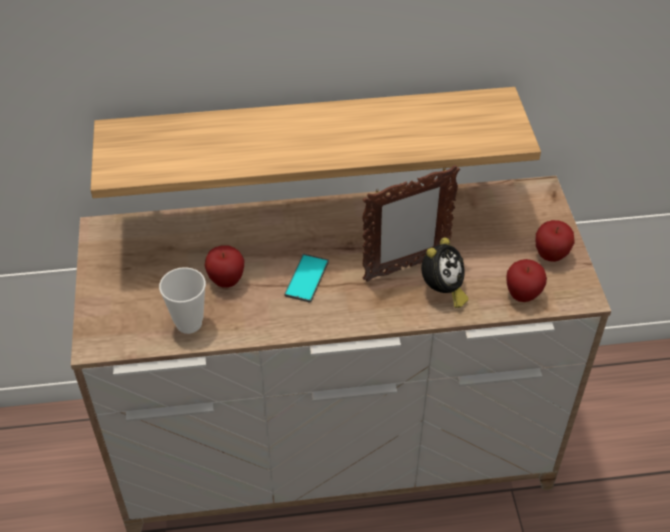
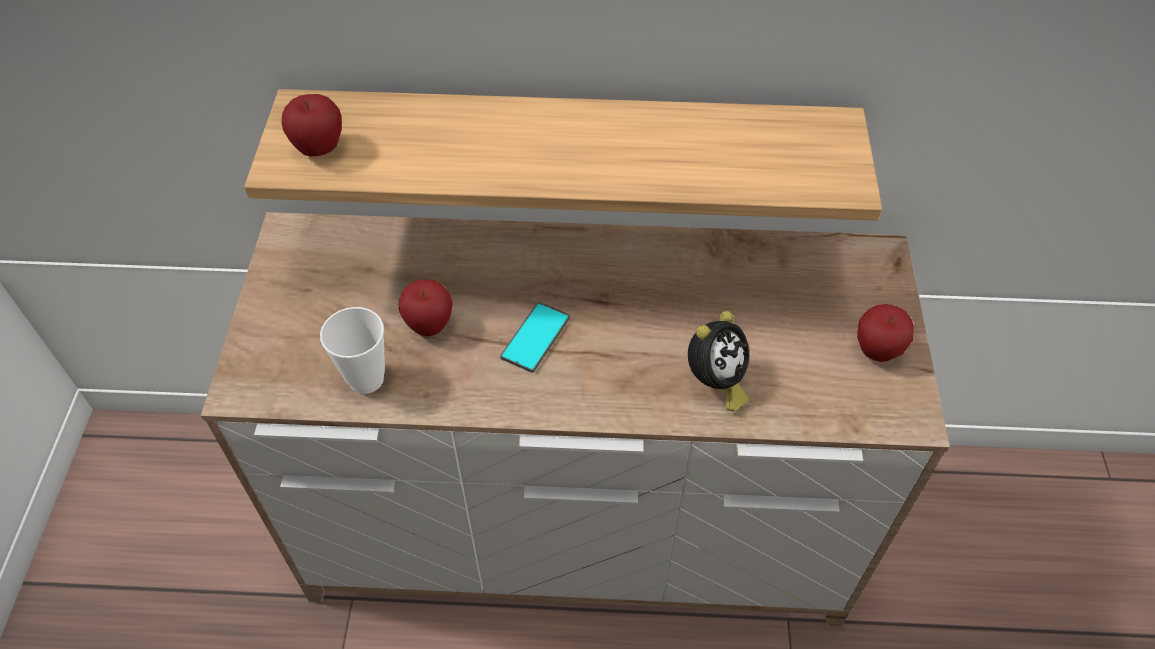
camera: 10 degrees right, 5 degrees up
picture frame [362,165,460,282] -> none
apple [506,259,547,302] -> apple moved to [282,94,342,156]

